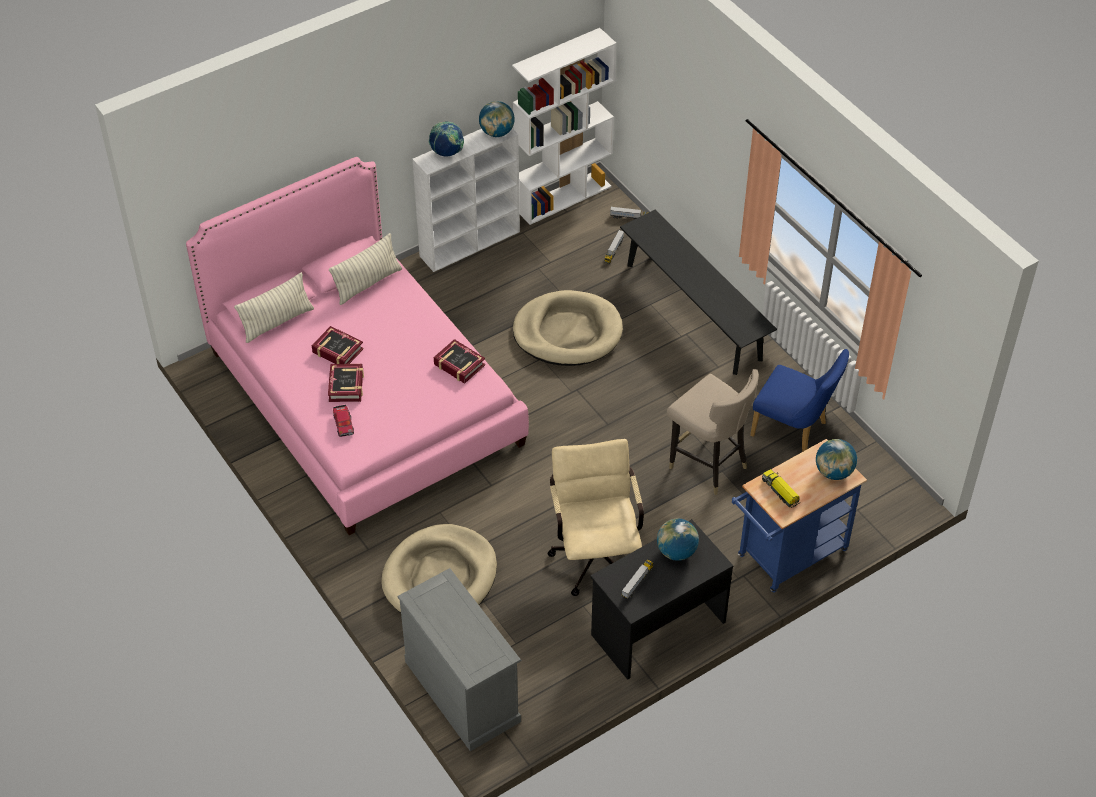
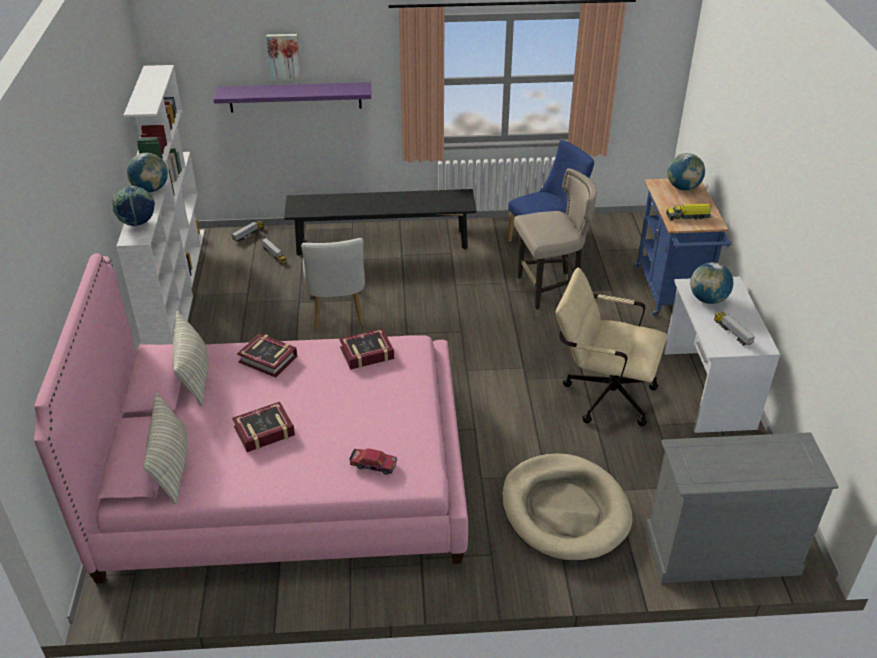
camera: 60 degrees left, 10 degrees down
book [328,364,364,402] -> book moved to [237,333,298,378]
beige dog bed [513,290,623,366] -> white chair [301,238,365,330]
black desk [590,519,733,680] -> white desk [664,277,781,433]
none -> purple shelf [213,82,371,113]
none -> picture [266,34,301,80]

